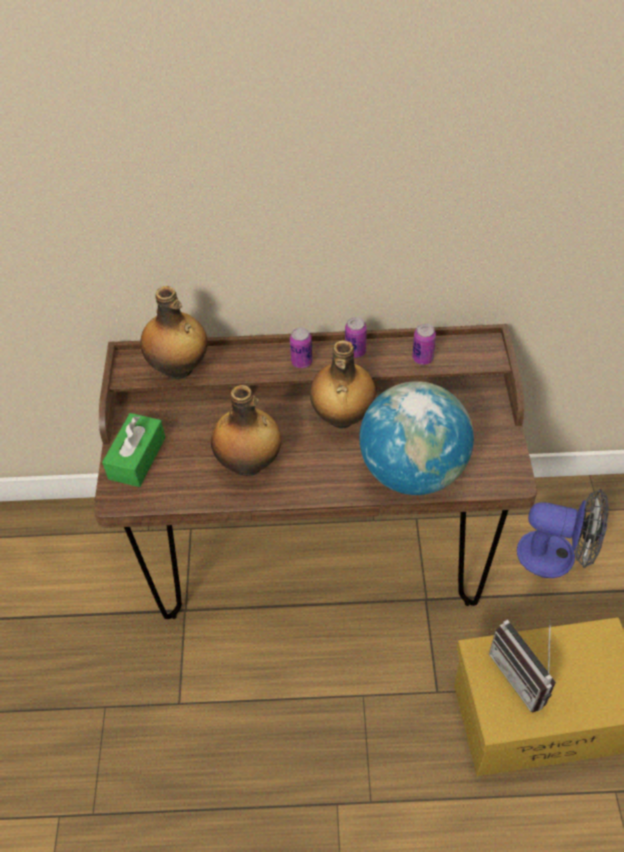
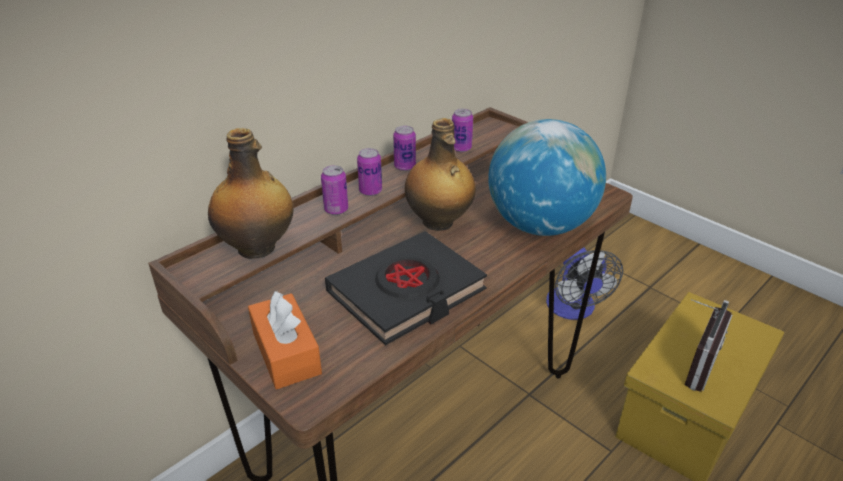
camera: 45 degrees left, 15 degrees down
green tissue box [102,413,166,487] -> orange tissue box [248,290,322,389]
bottle [211,385,281,476] -> black book [325,231,487,345]
radio [489,619,556,712] -> radio turned 75 degrees counterclockwise [685,299,732,392]
fan [517,489,609,578] -> fan turned 105 degrees clockwise [546,247,623,320]
none -> can [321,165,348,215]

